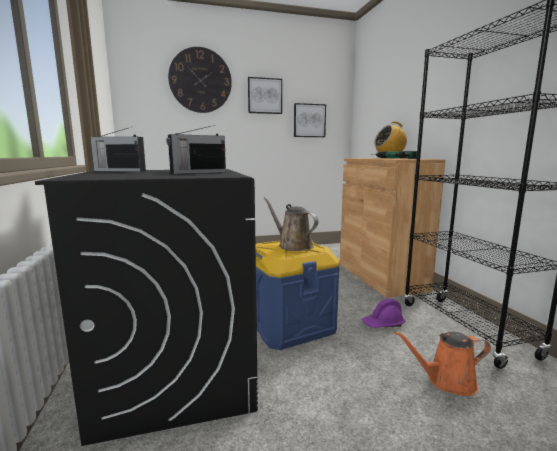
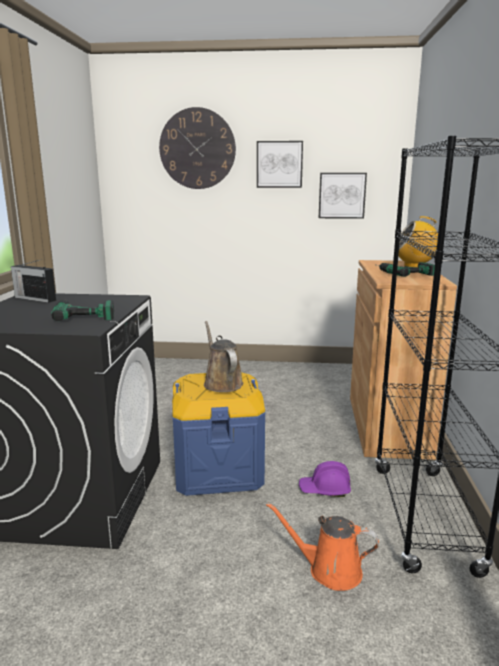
camera: 20 degrees right, 5 degrees up
radio [166,125,226,174] -> power drill [51,299,114,321]

